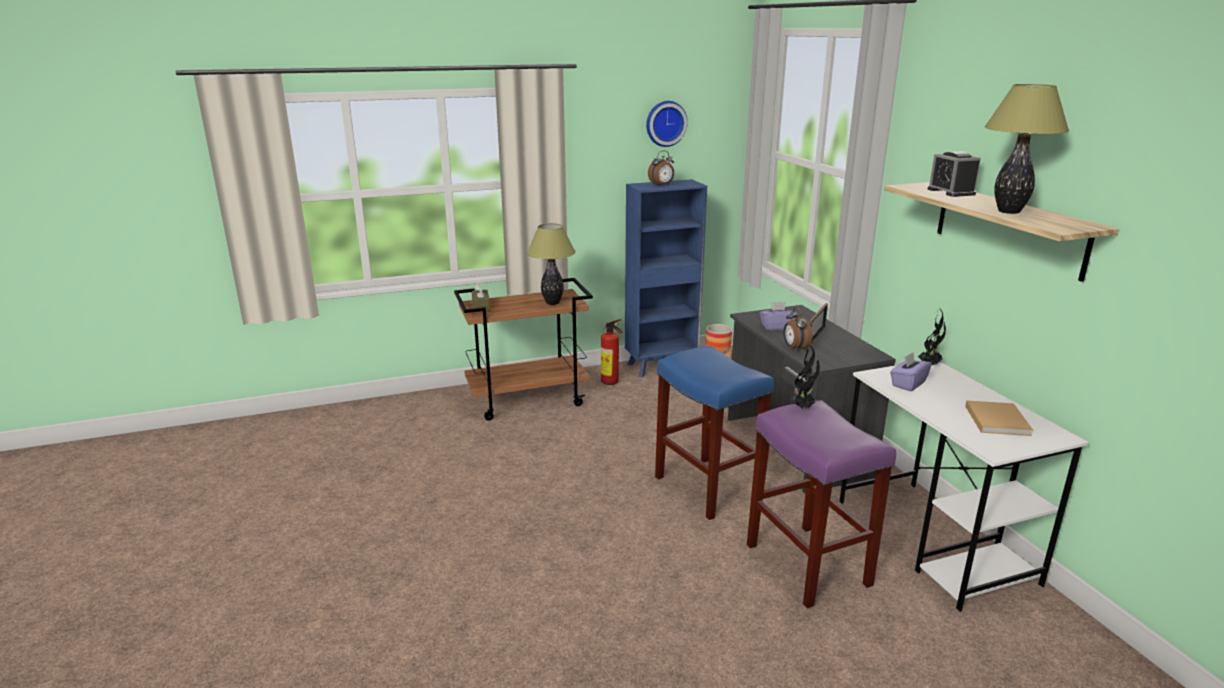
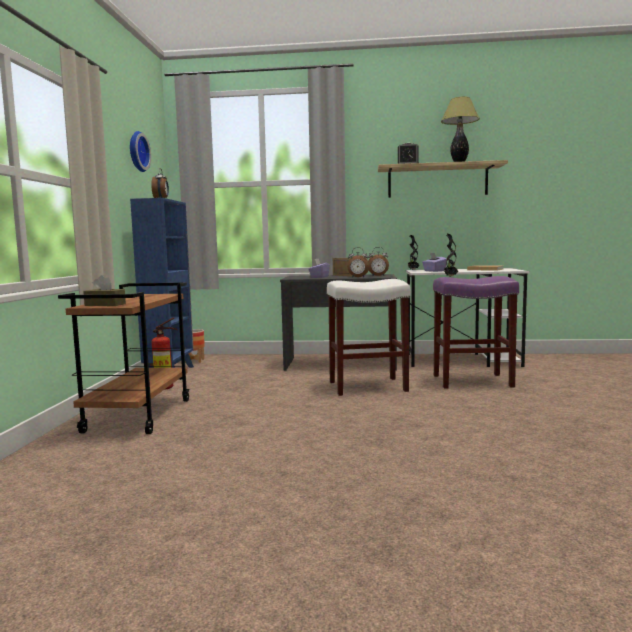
camera: 65 degrees left, 15 degrees down
table lamp [527,223,576,305] -> none
blue stool [655,346,774,520] -> white stool [327,279,411,396]
none -> alarm clock [368,247,389,276]

